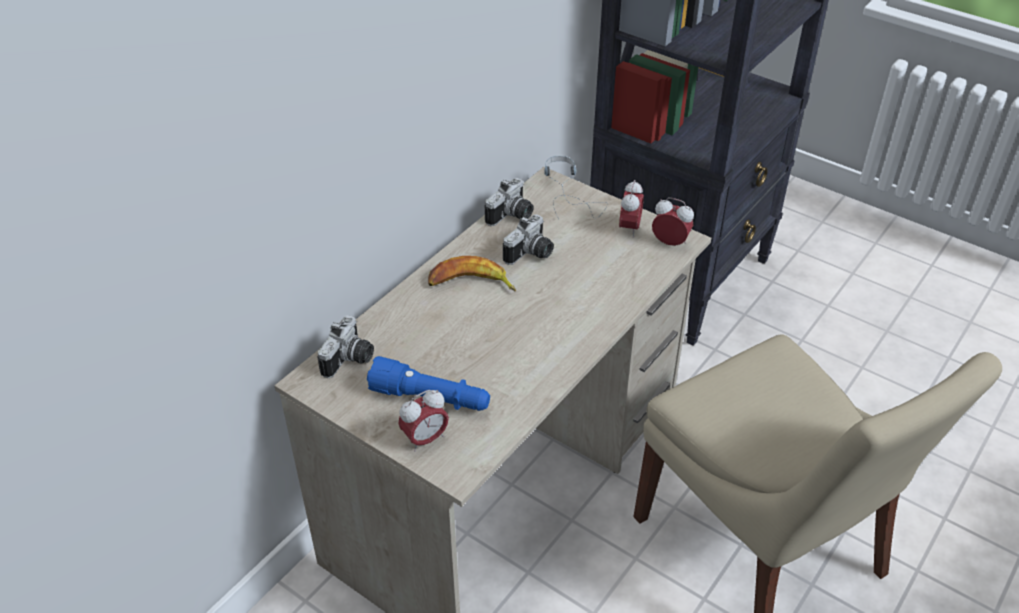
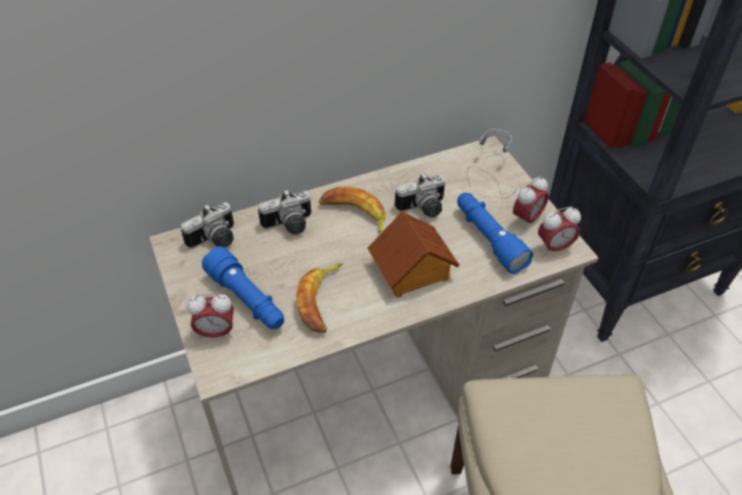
camera: 30 degrees right, 5 degrees up
camera [485,178,534,226] -> camera moved to [258,189,311,235]
alarm clock [652,197,694,246] -> alarm clock turned 105 degrees clockwise [538,207,581,255]
none -> banana [296,263,344,333]
none -> toy house [367,211,459,298]
none -> blue flashlight [457,193,534,274]

